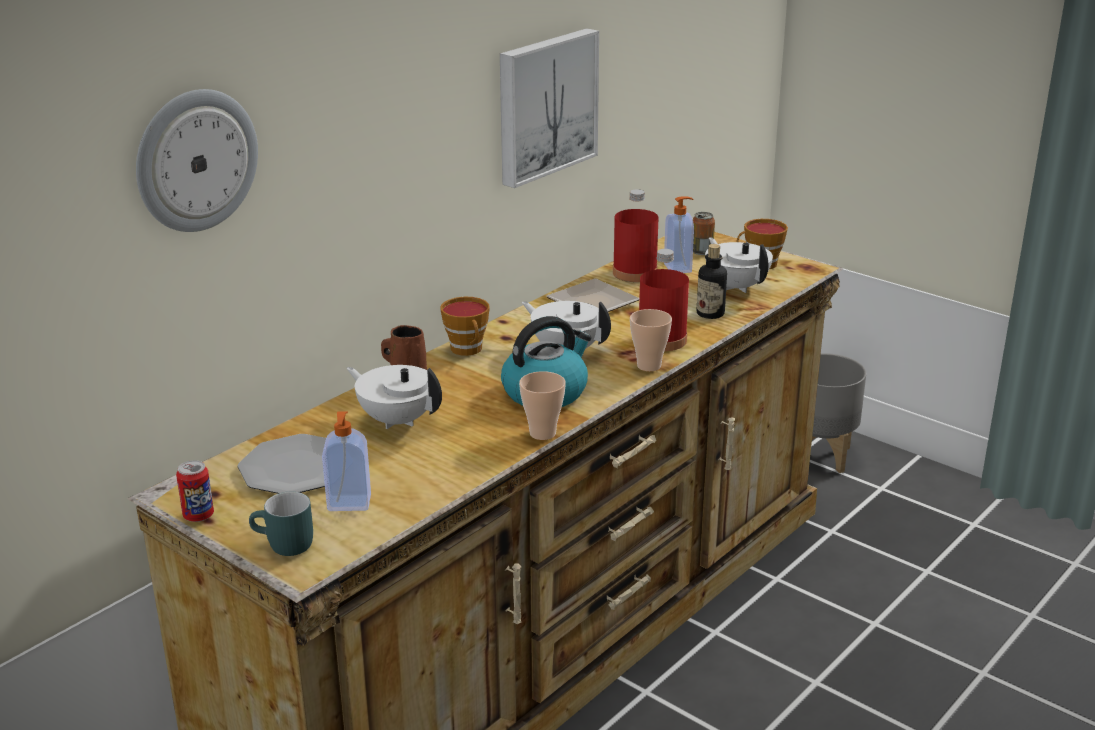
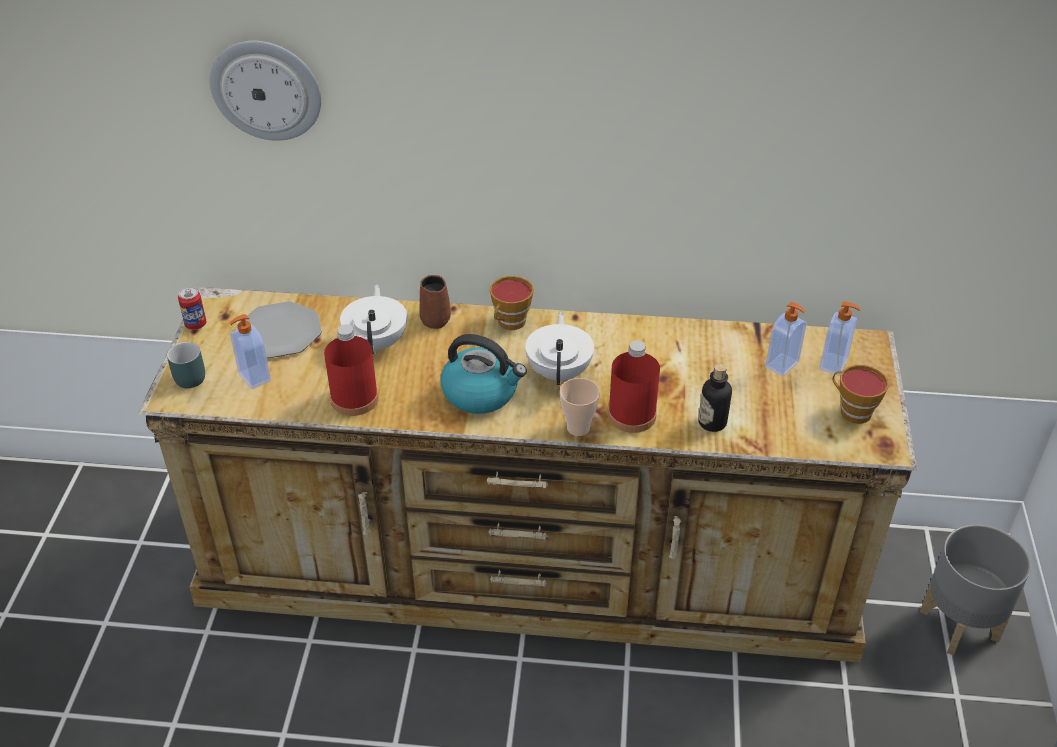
camera: 55 degrees right, 15 degrees up
picture [500,28,599,188] -> none
cup [519,371,566,440] -> none
plate [546,278,639,312] -> none
red bottle [613,189,659,282] -> red bottle moved to [324,324,379,416]
can [693,212,715,255] -> soap dispenser [819,301,861,376]
white teapot [705,237,773,293] -> none

